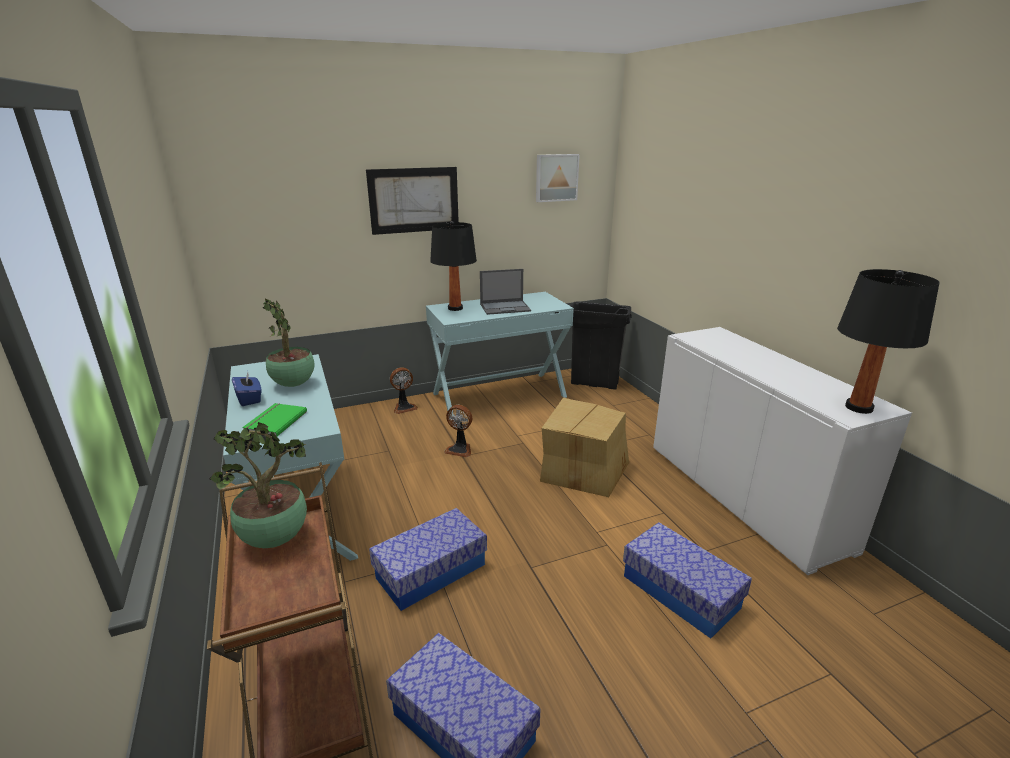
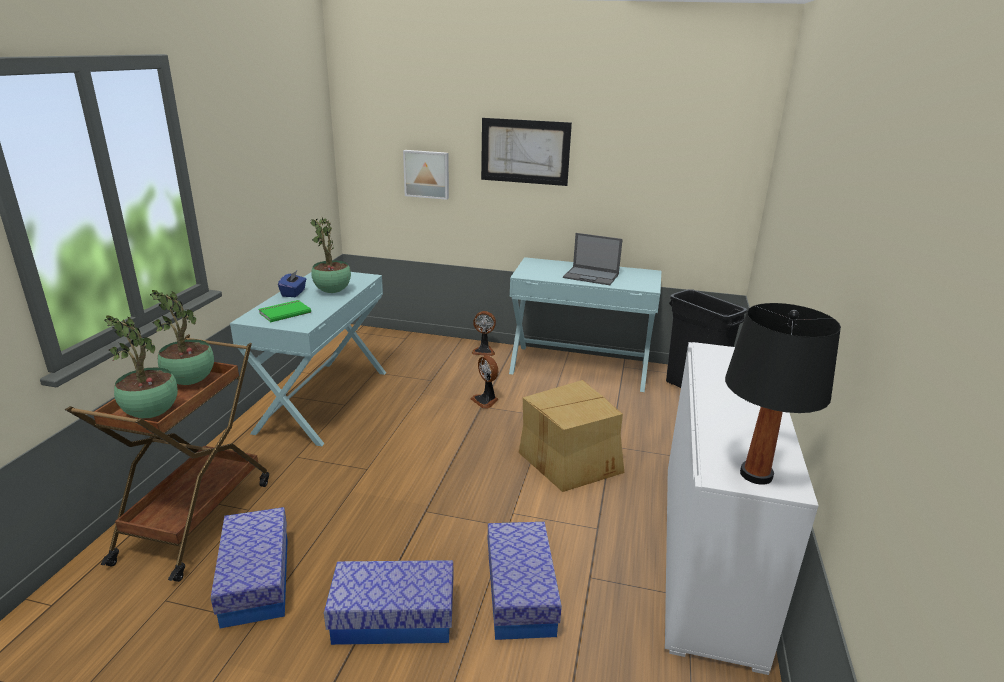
camera: 35 degrees right, 0 degrees up
storage box [369,508,487,611] -> storage box moved to [324,560,453,645]
black table lamp [430,221,477,311] -> none
picture [536,154,580,202] -> picture moved to [403,150,449,200]
none -> potted plant [104,316,178,418]

